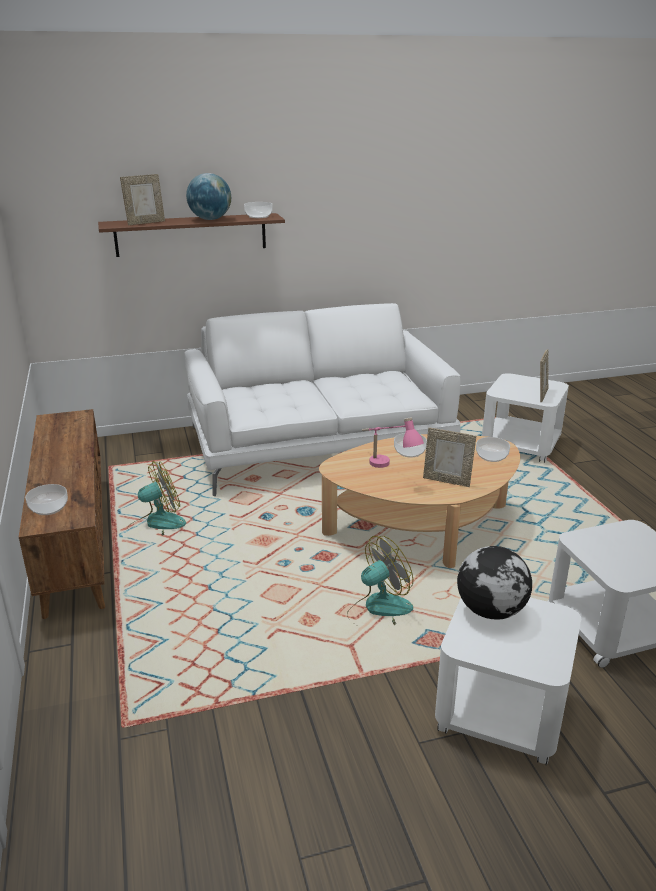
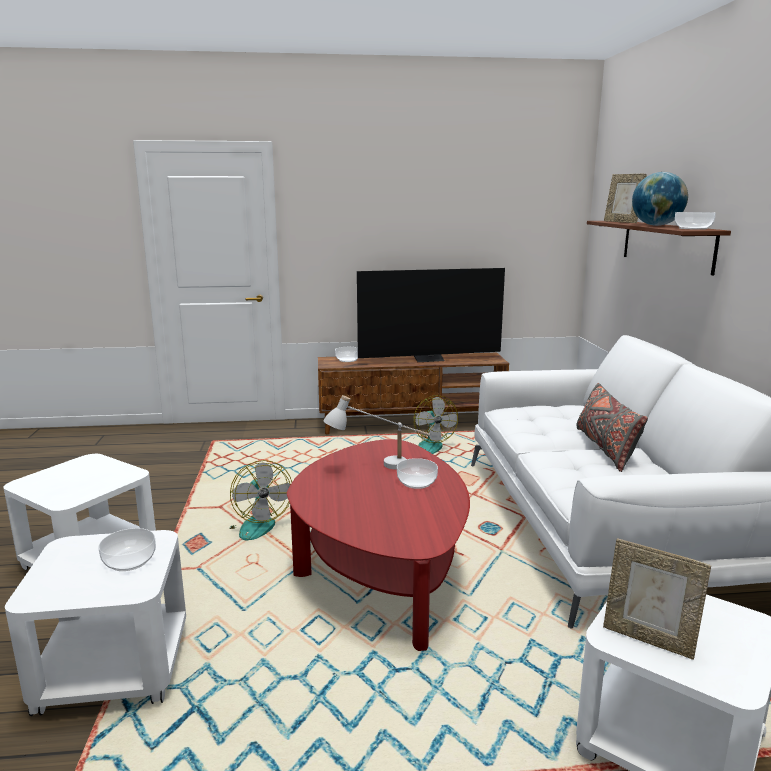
camera: 100 degrees right, 10 degrees down
beige coffee table [319,434,520,568] -> red coffee table [287,439,470,651]
pink table lamp [362,417,424,468] -> white table lamp [323,395,430,469]
picture frame [423,428,476,487] -> none
globe [457,546,532,620] -> none
bowl [476,437,510,462] -> bowl moved to [98,528,156,571]
none -> television [357,268,505,362]
none -> grey pillow [576,383,648,472]

